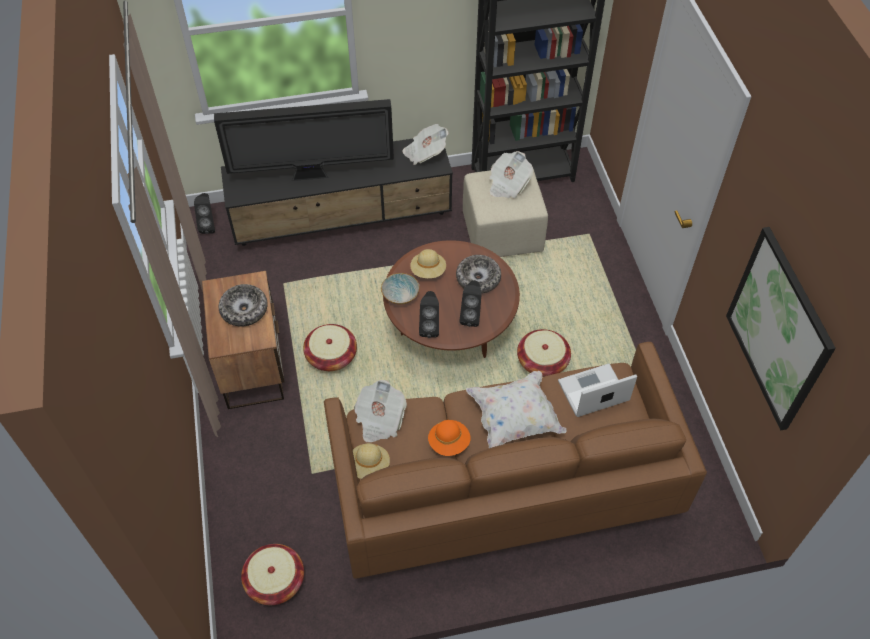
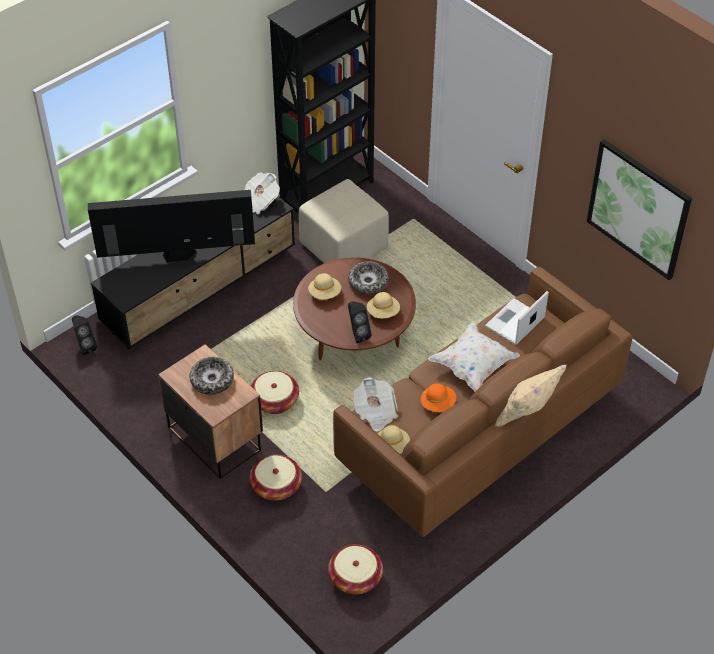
camera: 30 degrees left, 5 degrees down
television [214,99,394,181] -> television turned 150 degrees counterclockwise [88,190,255,263]
bowl [381,273,420,304] -> none
black speaker [459,280,482,327] -> beige hat [367,292,400,319]
newspaper [489,151,533,199] -> none
basket [517,329,571,377] -> basket moved to [250,455,302,501]
none -> beige pillow [495,365,567,427]

